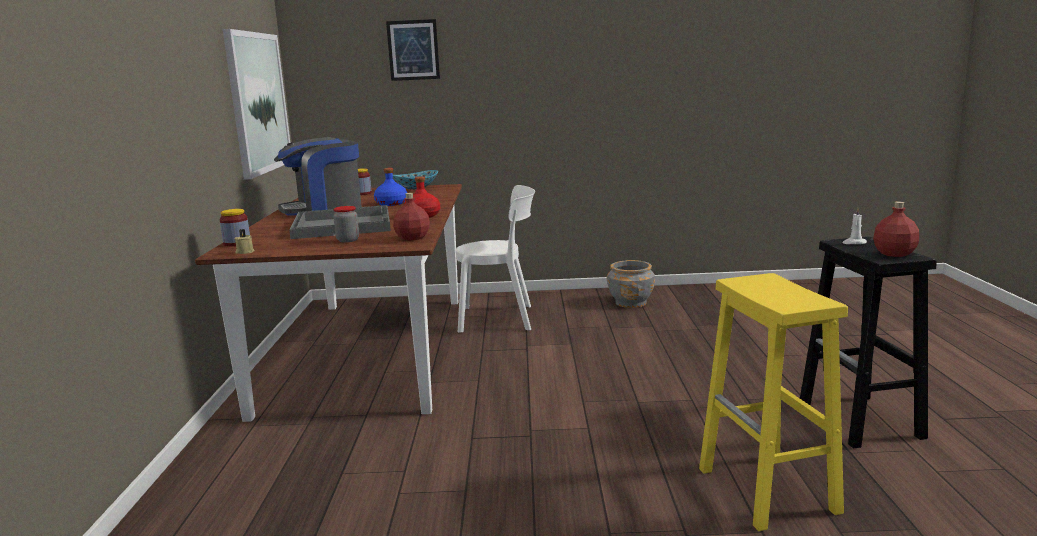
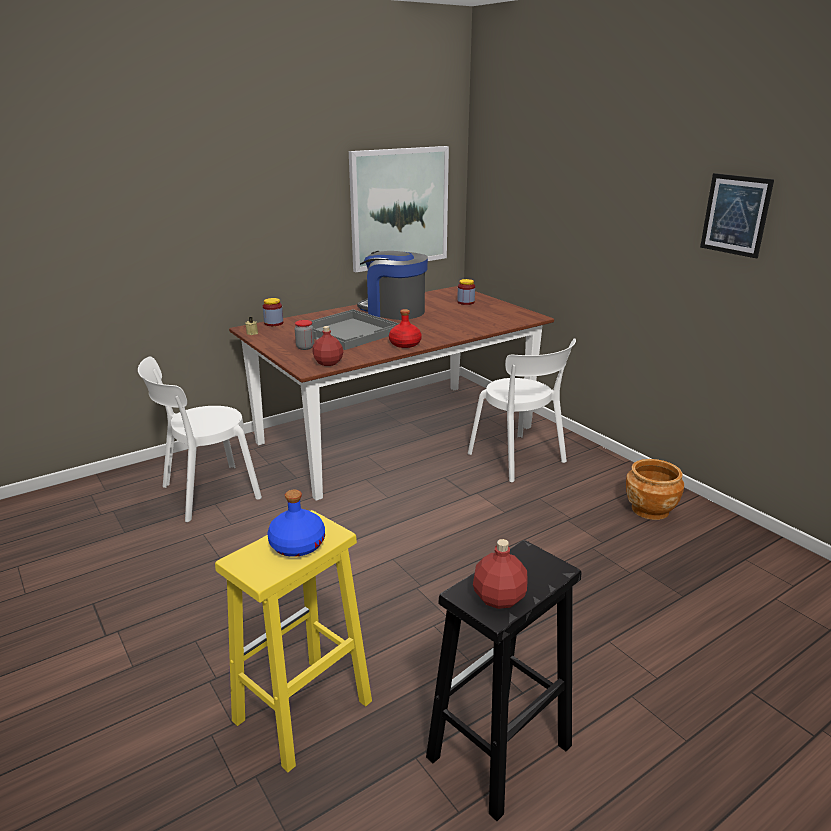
camera: 55 degrees right, 10 degrees up
blue bottle [374,168,407,206] -> blue bottle moved to [267,490,325,557]
picture [386,19,440,81] -> picture moved to [700,173,774,258]
bowl [393,170,438,190] -> none
grey planter [606,260,655,308] -> brown planter [626,459,684,520]
white candle [842,208,867,244] -> none
none -> white chair [138,357,262,522]

